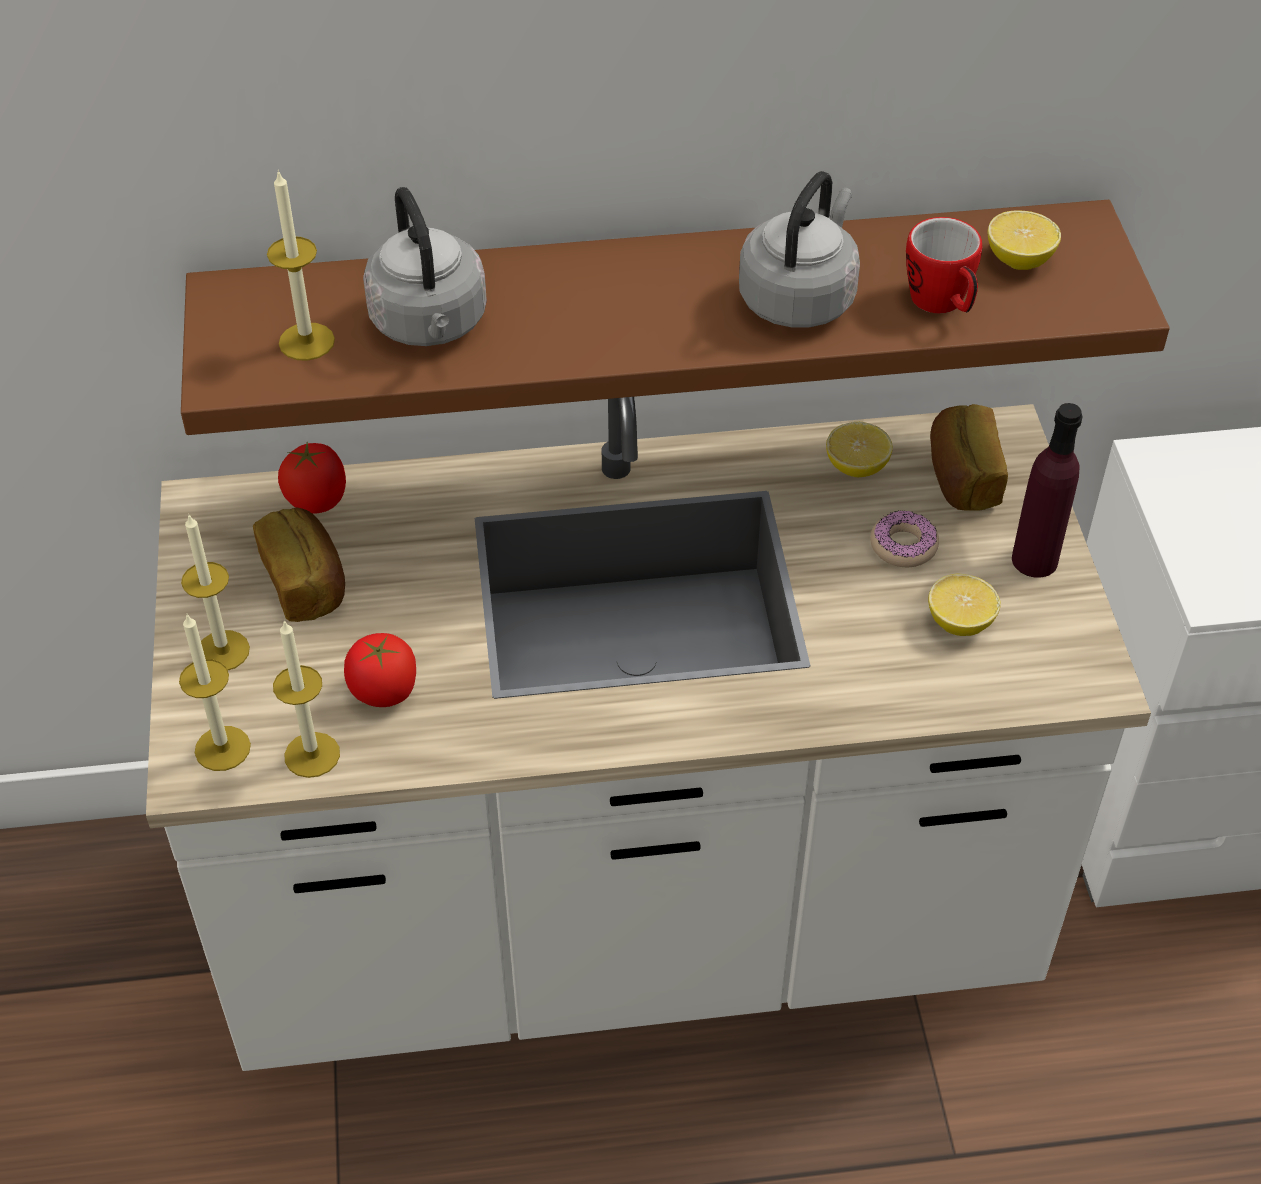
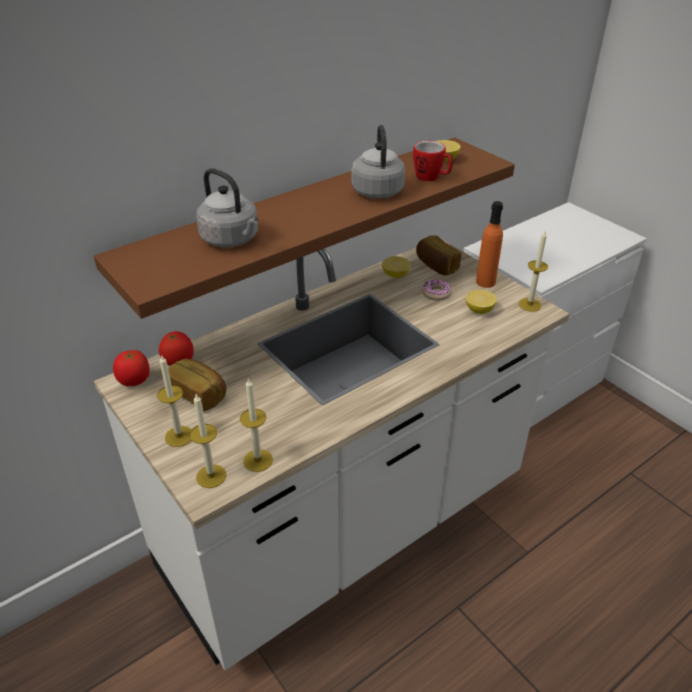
camera: 30 degrees left, 10 degrees down
candle [267,170,335,361] -> candle moved to [518,231,548,312]
tomato [344,633,416,707] -> tomato moved to [113,350,150,386]
purple bottle [1012,403,1082,578] -> orange bottle [476,201,503,288]

